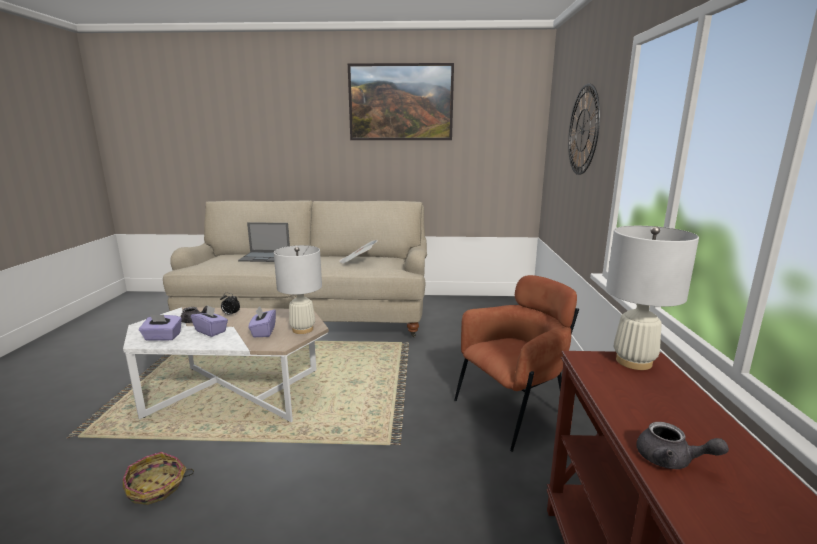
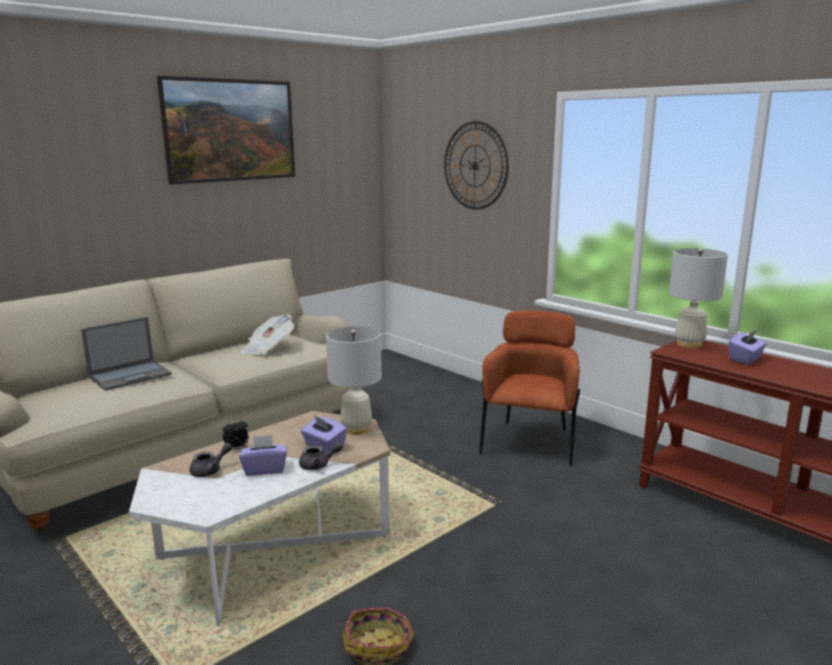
camera: 45 degrees left, 0 degrees up
purple tissue box [139,314,182,341] -> purple tissue box moved to [728,330,767,365]
grey teapot [636,422,729,469] -> grey teapot moved to [299,442,343,470]

